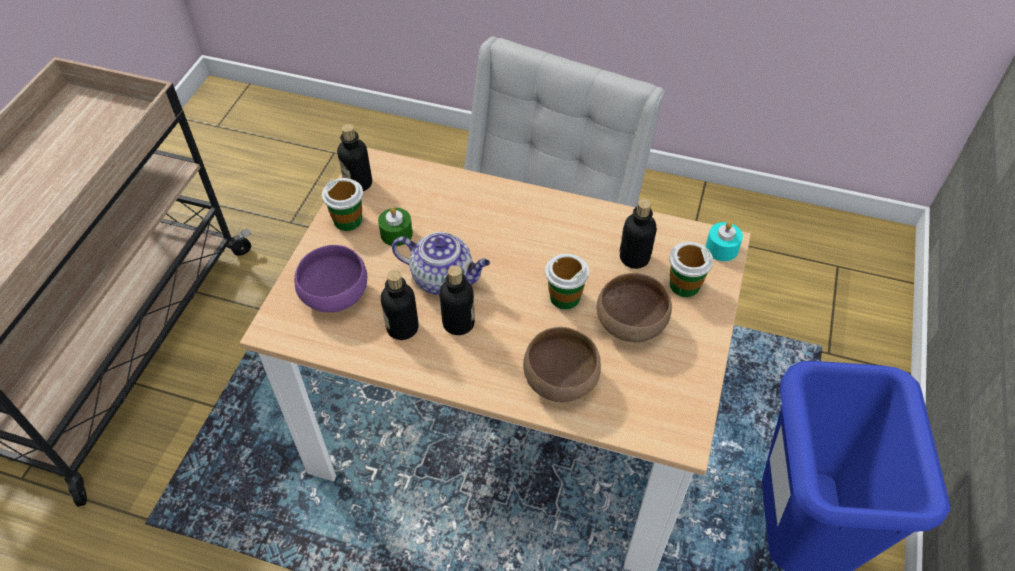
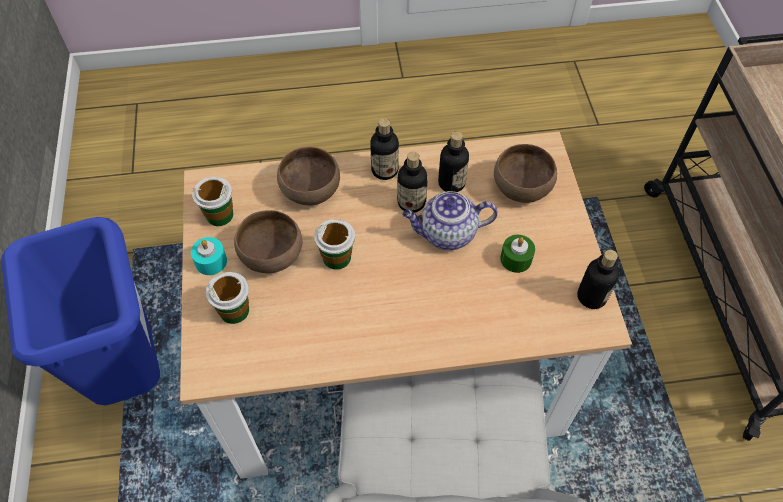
camera: 155 degrees right, 5 degrees up
purple bowl [294,245,367,312] -> brown bowl [494,144,557,203]
cup [322,178,363,231] -> cup moved to [192,177,233,226]
bottle [619,199,657,269] -> bottle moved to [370,118,399,180]
turquoise candle [706,222,743,261] -> turquoise candle moved to [191,237,227,275]

